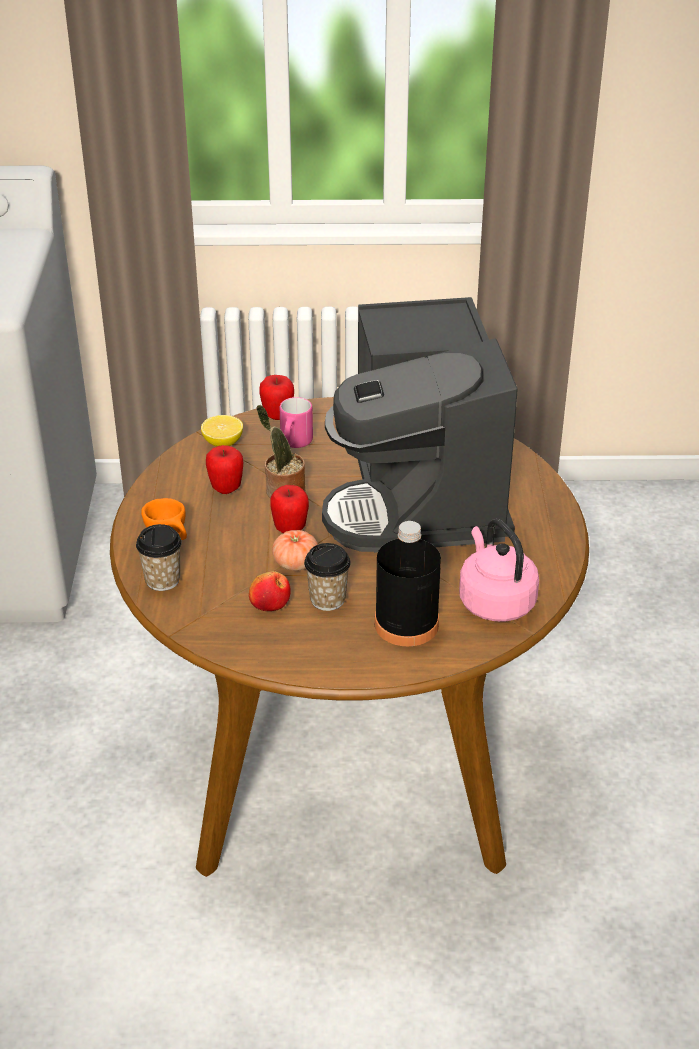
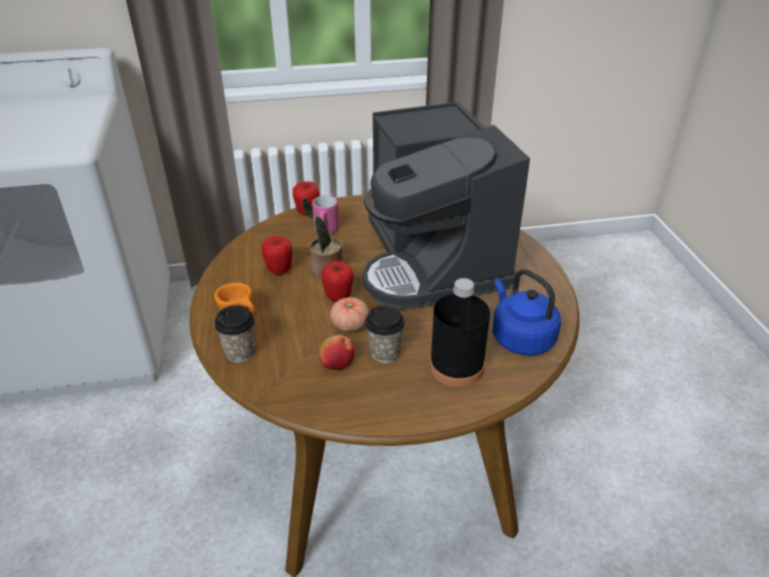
camera: 10 degrees left, 0 degrees up
lemon [201,415,243,447] -> none
pink kettle [459,518,539,621] -> blue kettle [493,269,561,356]

